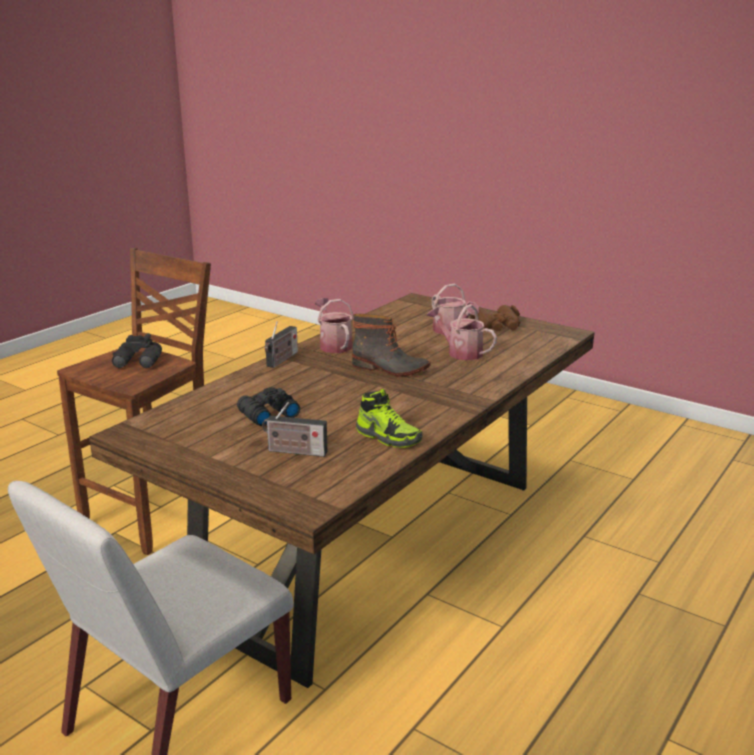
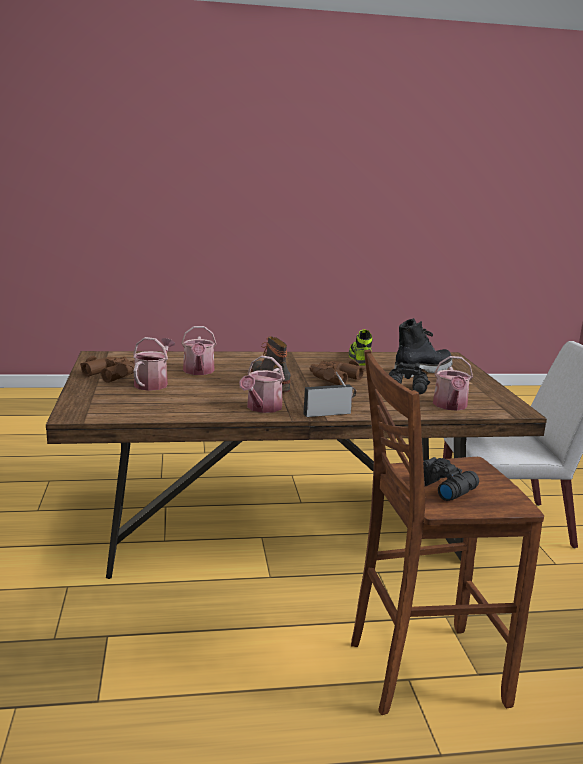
camera: 135 degrees left, 5 degrees down
radio [262,402,327,457] -> black boot [394,318,453,378]
none -> brown binoculars [310,360,365,385]
none -> watering can [433,356,473,411]

